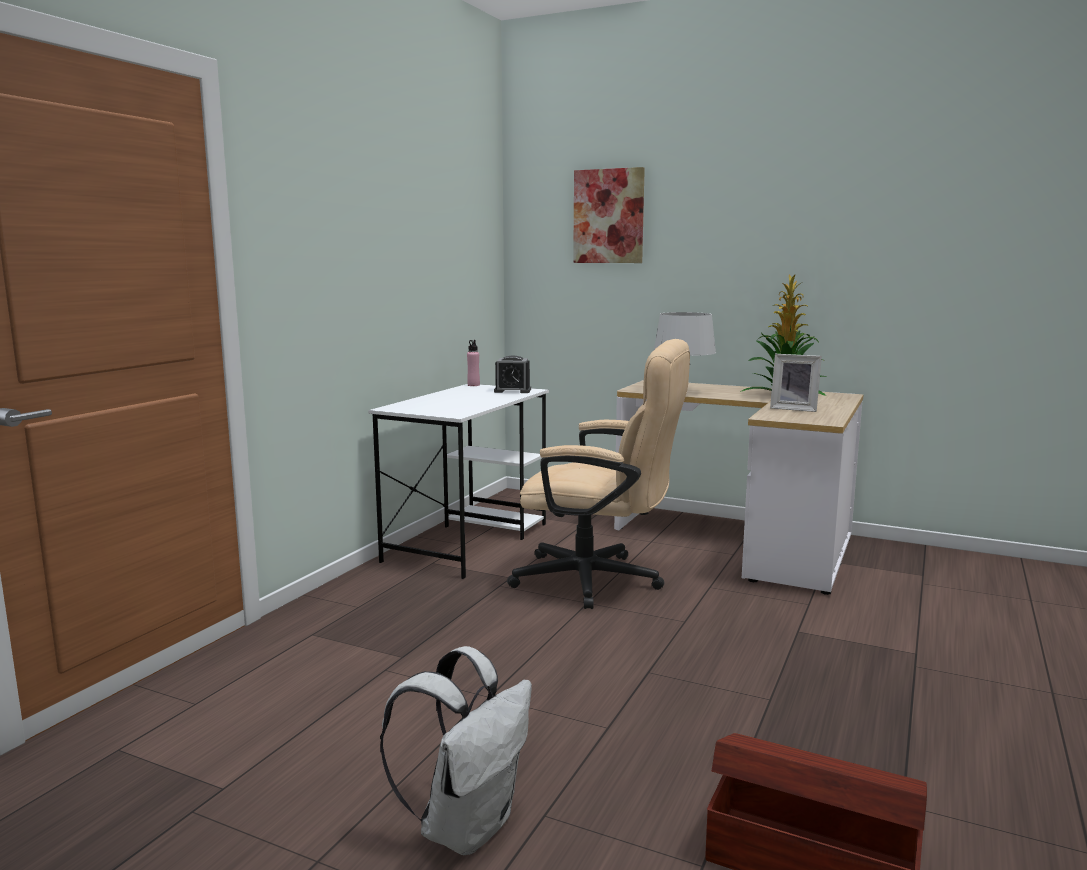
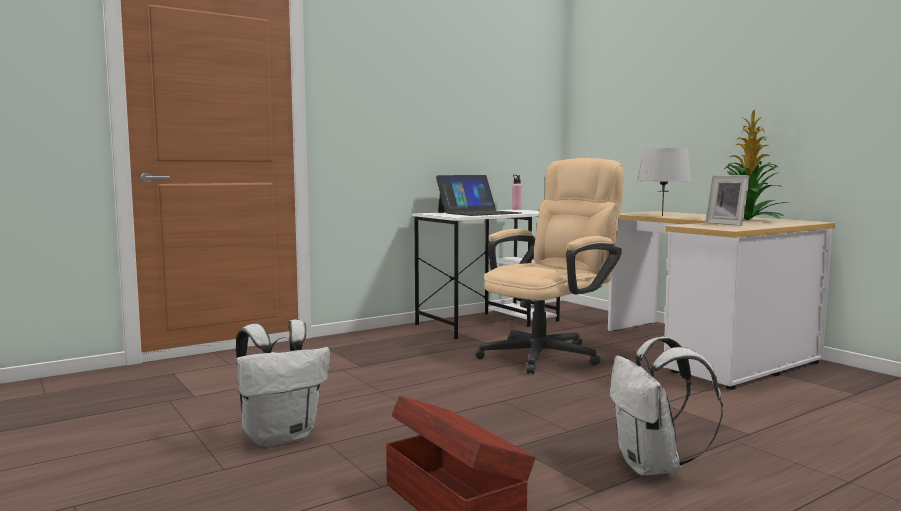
camera: 30 degrees right, 5 degrees down
alarm clock [494,355,531,393] -> none
beige office chair [507,339,690,609] -> beige office chair turned 90 degrees counterclockwise [475,158,624,374]
picture [573,167,645,263] -> none
none -> laptop [436,175,521,216]
none -> white backpack [610,337,723,476]

